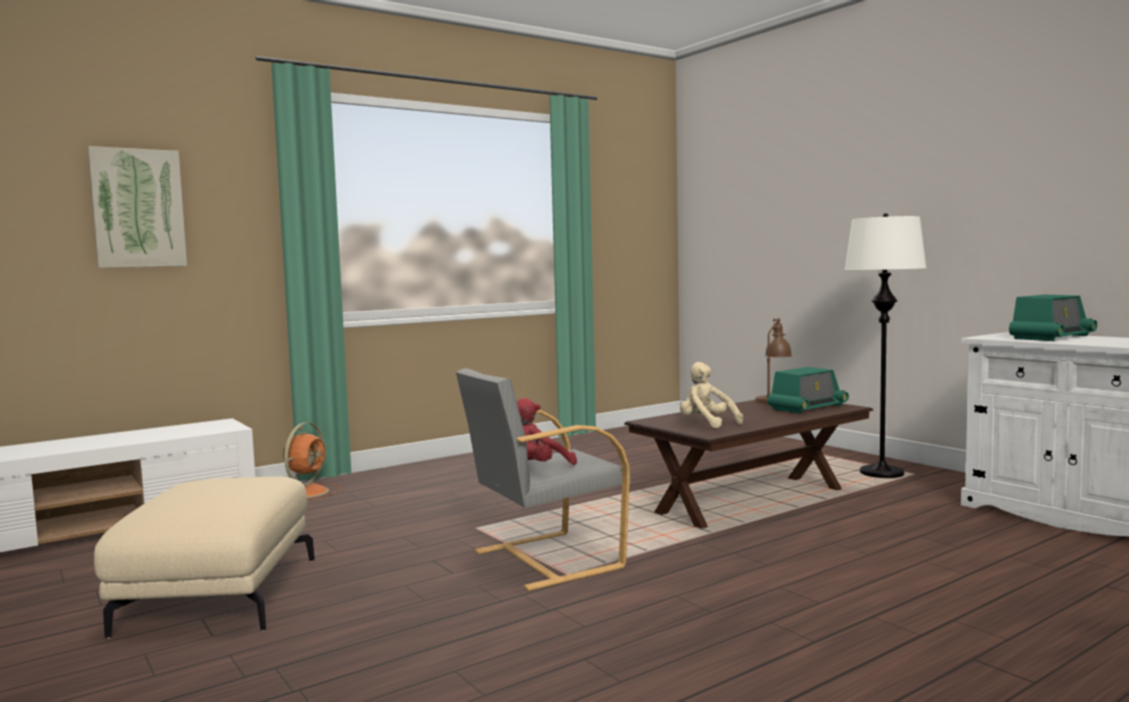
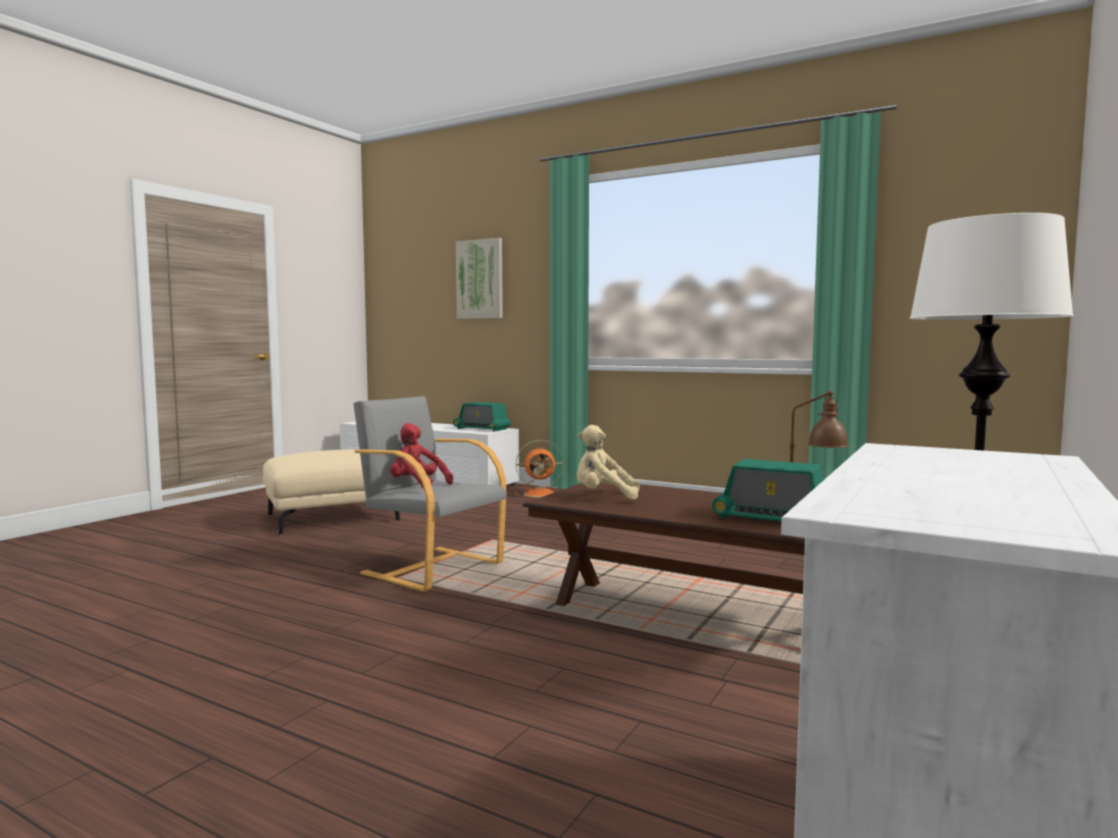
camera: 65 degrees right, 0 degrees up
beige plush toy [680,362,743,429] -> beige plush toy turned 105 degrees counterclockwise [577,425,640,500]
radio [1009,295,1097,341] -> radio moved to [453,402,511,432]

